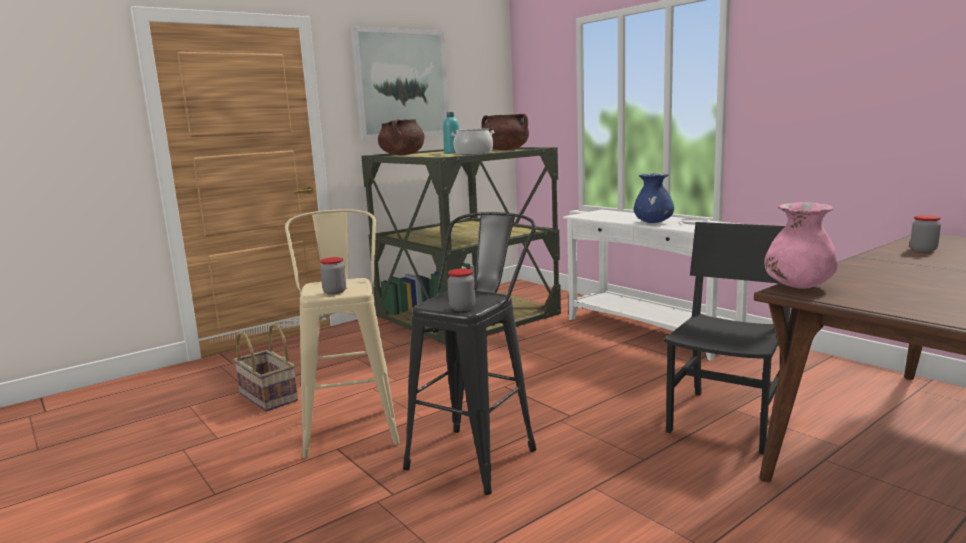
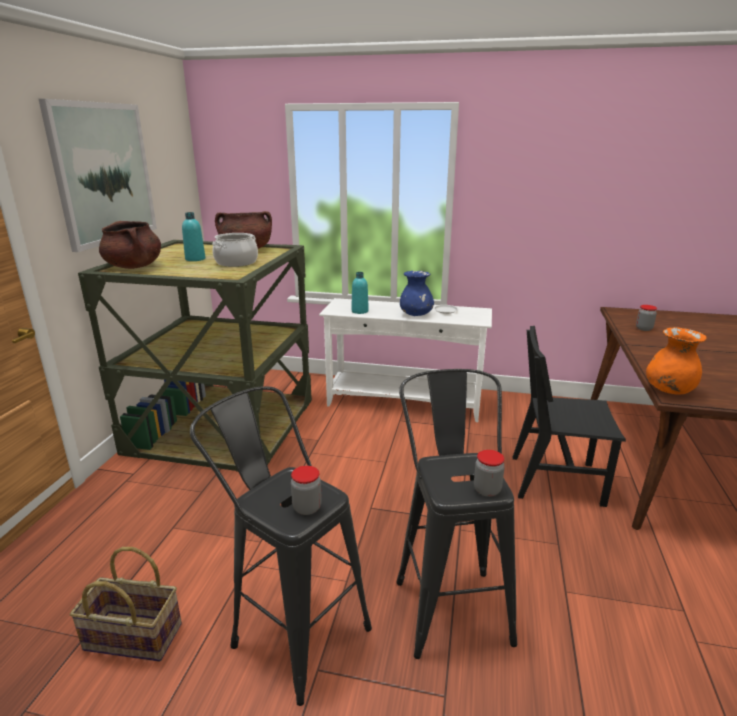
camera: 40 degrees left, 10 degrees up
beige stool [285,209,400,458] -> black stool [190,386,372,706]
black chair [664,222,790,455] -> black chair turned 75 degrees counterclockwise [512,326,626,507]
pink vase [764,202,838,289] -> orange vase [646,327,707,394]
none -> turquoise bottle [351,272,369,314]

